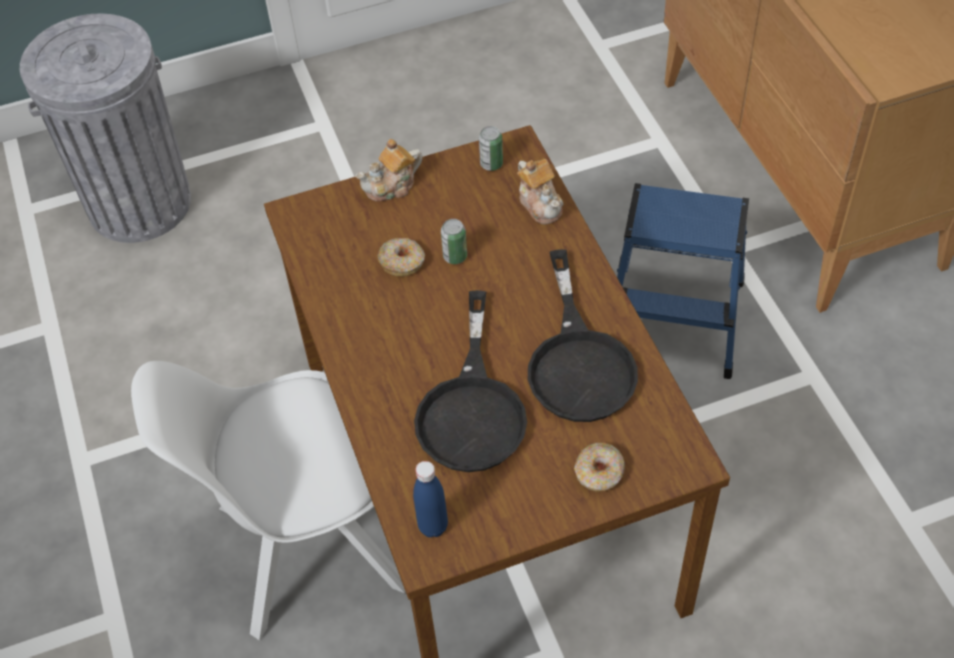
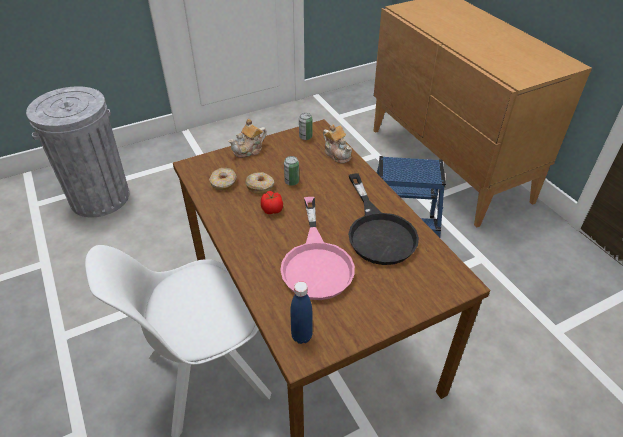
camera: 10 degrees left, 10 degrees down
black frying pan [414,290,527,472] -> pink frying pan [280,197,355,300]
donut [574,443,625,492] -> donut moved to [209,168,236,190]
none -> tomato [261,191,283,214]

